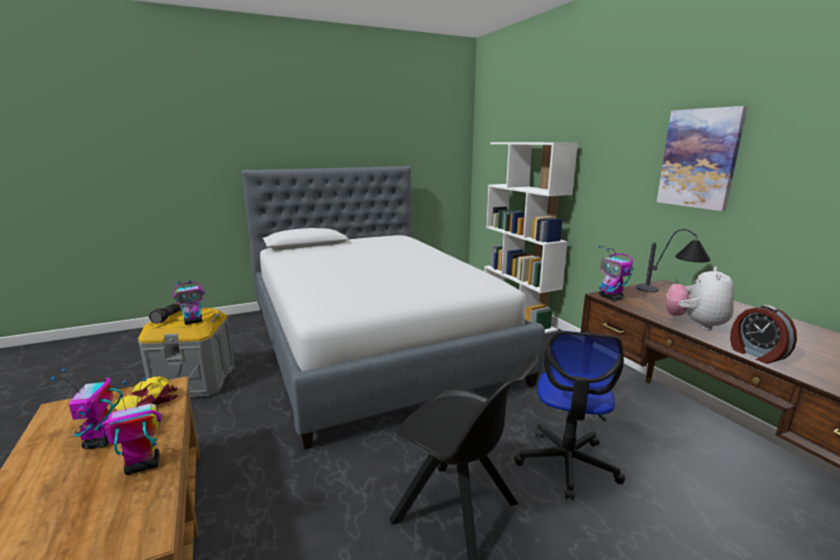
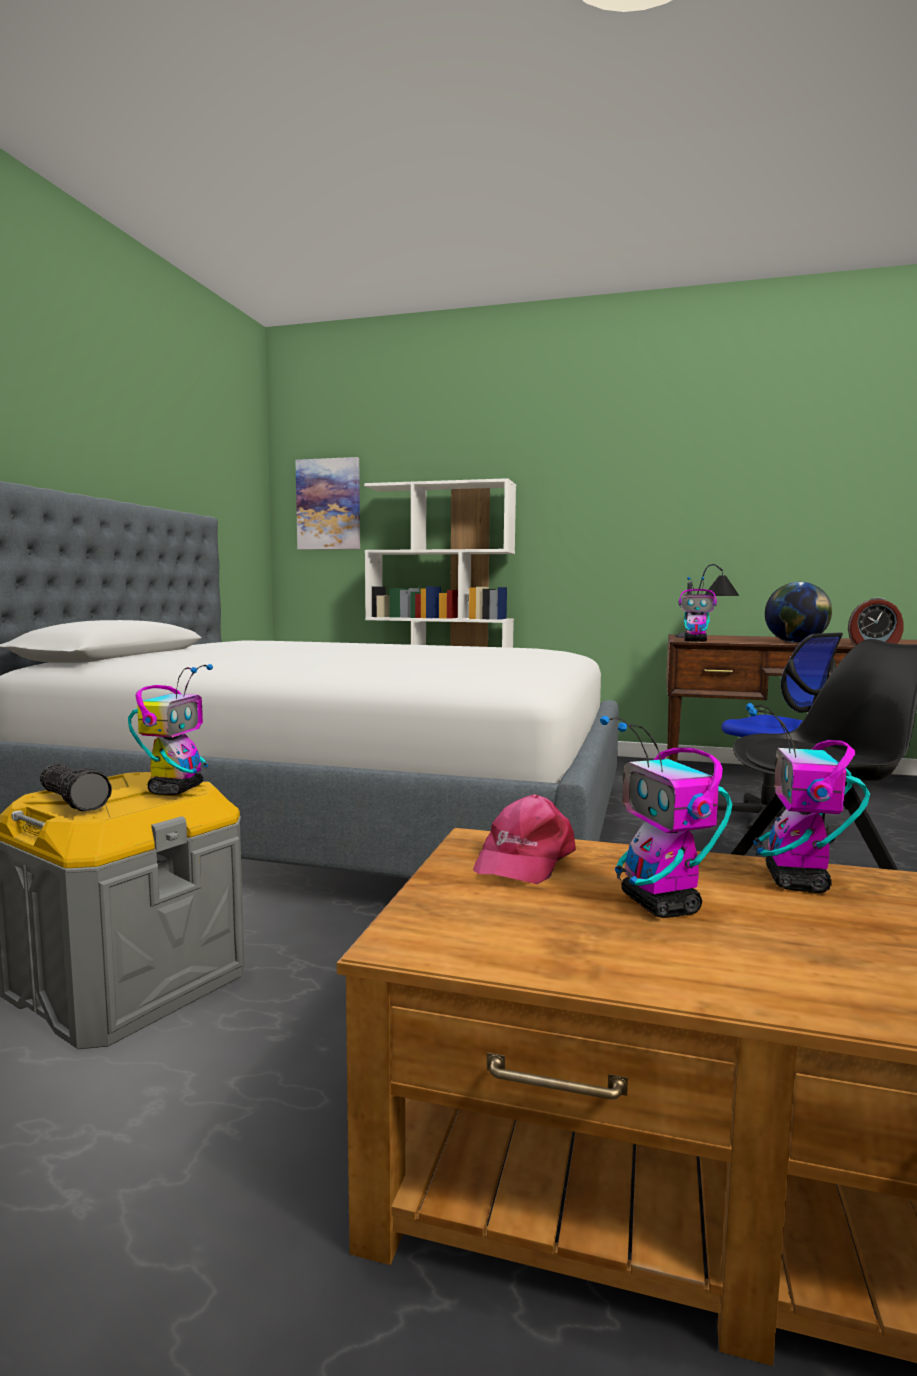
camera: 50 degrees left, 10 degrees down
toy robot [51,368,122,449] -> toy robot turned 45 degrees clockwise [600,716,732,918]
yellow cap [115,377,178,411] -> pink cap [473,794,576,884]
picture [657,106,748,211] -> picture moved to [295,457,360,550]
plush toy [665,267,734,331] -> globe [765,582,832,643]

